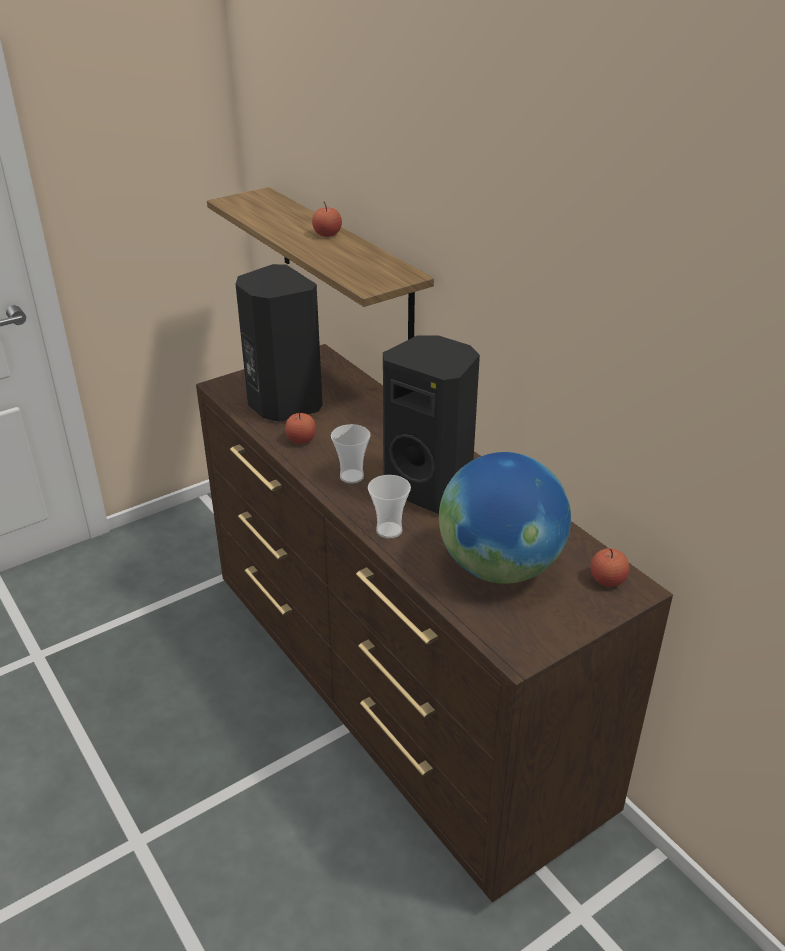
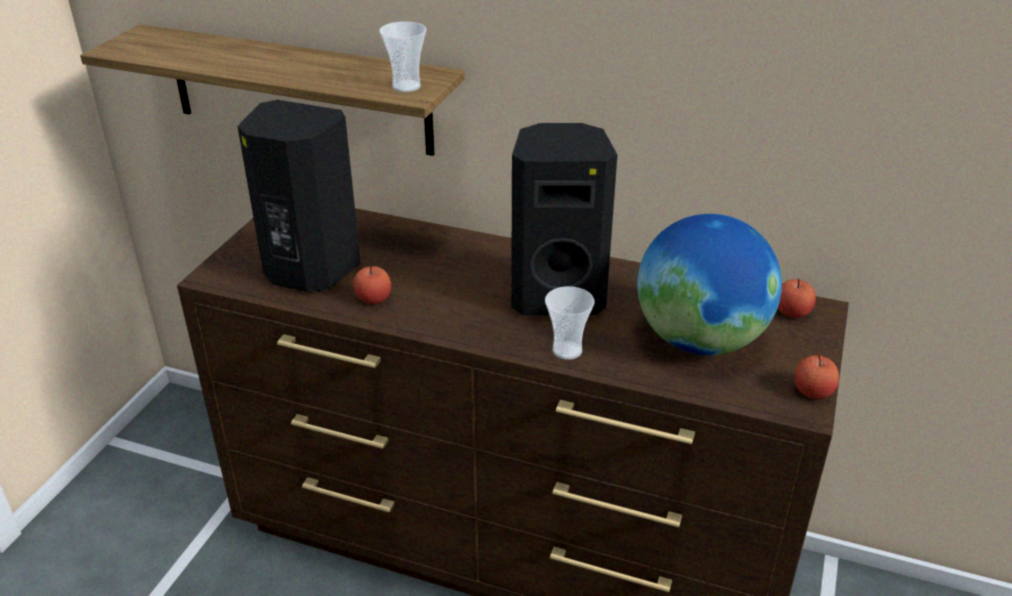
camera: 35 degrees left, 0 degrees up
apple [312,202,342,237] -> apple moved to [794,354,839,399]
cup [331,424,371,484] -> cup moved to [379,21,427,92]

